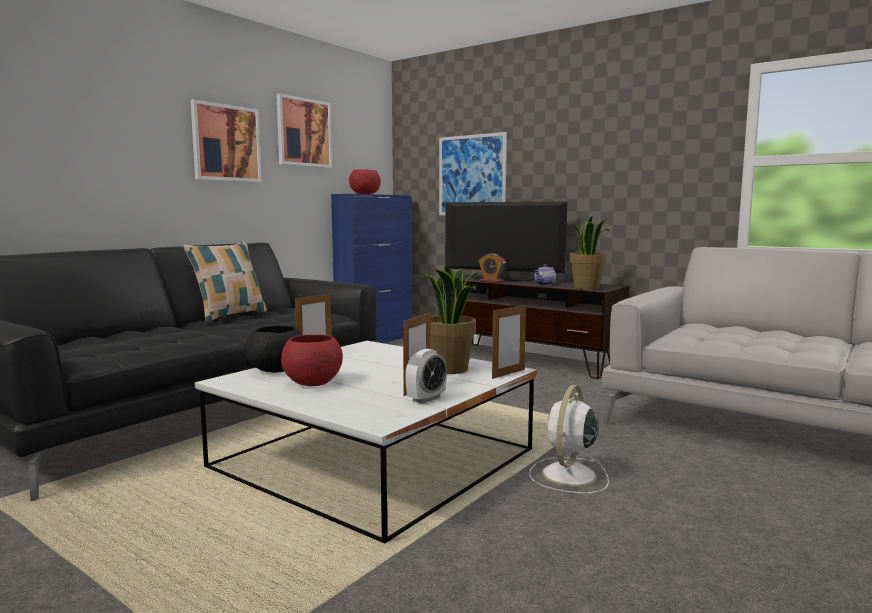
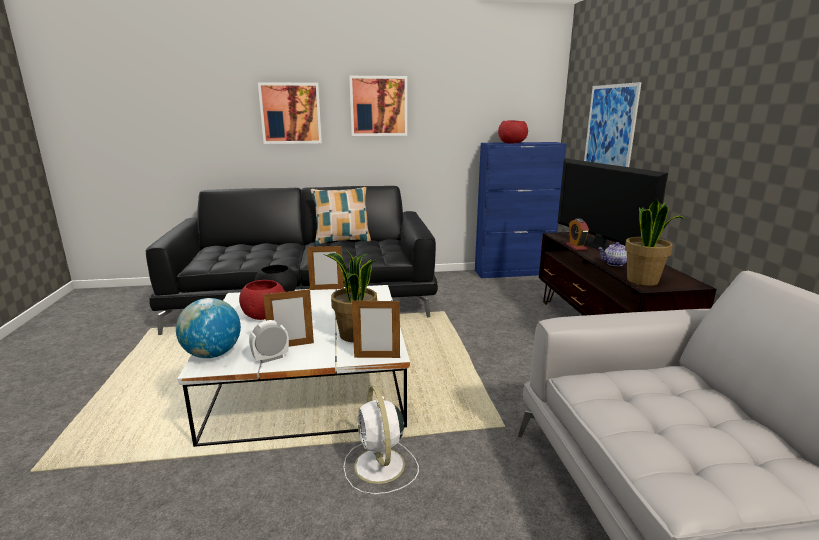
camera: 45 degrees right, 10 degrees up
picture [276,93,332,168] -> picture moved to [258,82,322,144]
alarm clock [405,349,447,404] -> alarm clock turned 150 degrees clockwise [249,320,289,363]
white fan [529,385,609,494] -> white fan turned 90 degrees counterclockwise [344,386,419,494]
none -> globe [176,298,241,358]

